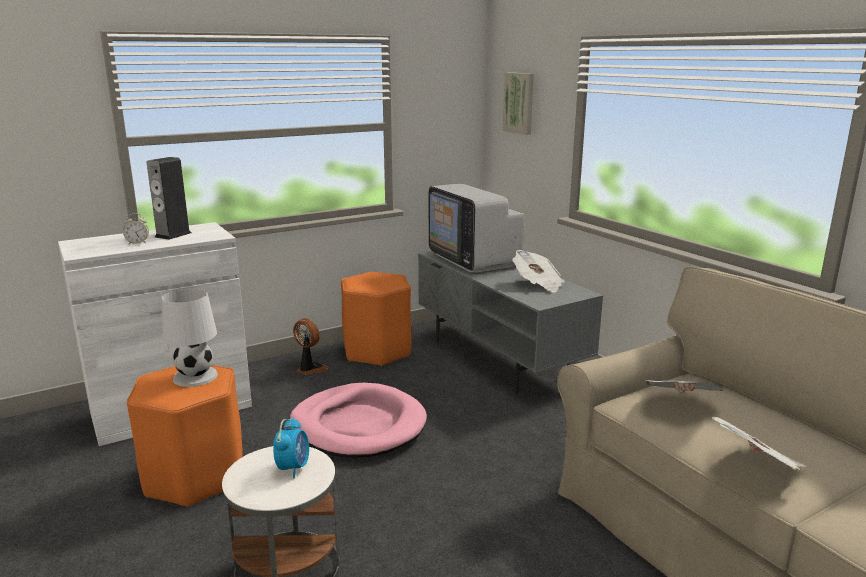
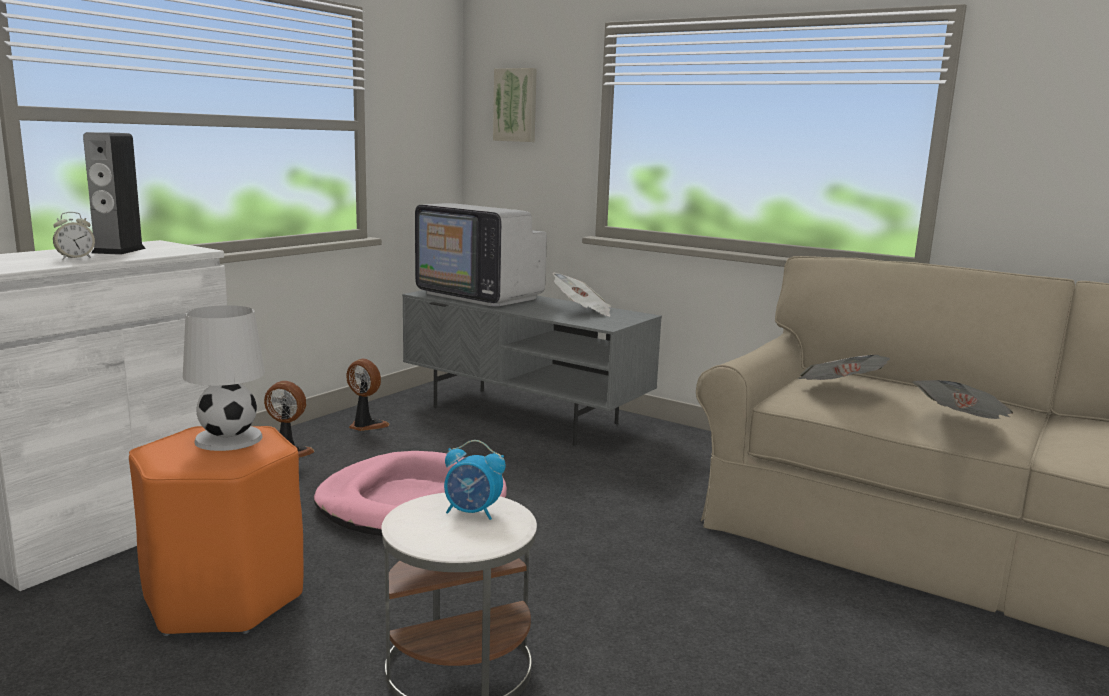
camera: 25 degrees left, 5 degrees down
alarm clock [273,417,309,478] -> alarm clock turned 120 degrees clockwise [444,440,506,520]
orange stool [341,272,411,367] -> fan [346,359,389,431]

